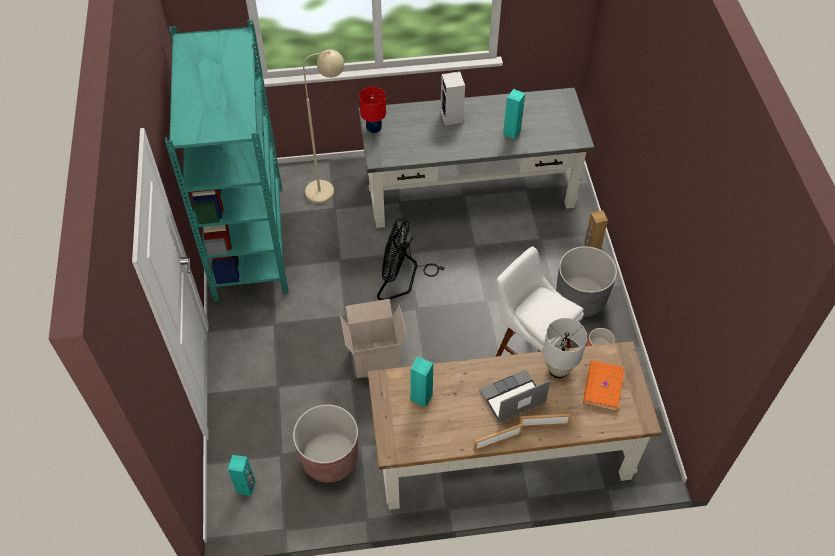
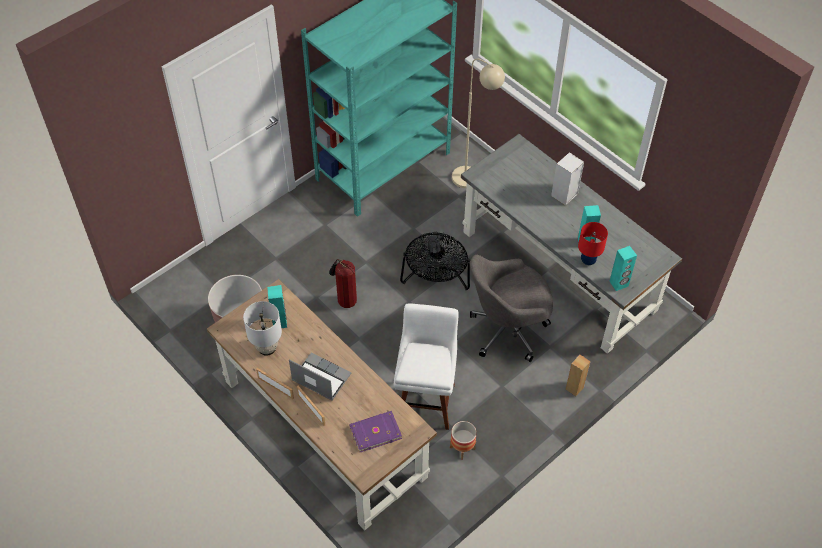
camera: 55 degrees right, 0 degrees up
turquoise speaker [228,455,256,496] -> turquoise speaker moved to [609,246,637,291]
cardboard box [340,299,407,378] -> fire extinguisher [329,259,357,308]
red table lamp [359,87,386,133] -> red table lamp moved to [578,222,608,265]
black fan [377,218,445,300] -> black fan turned 150 degrees counterclockwise [400,232,470,290]
white table lamp [543,318,587,378] -> white table lamp moved to [243,301,282,356]
grey planter [556,246,617,317] -> none
orange book [583,360,624,411] -> purple book [349,411,402,452]
none -> grey office chair [470,255,553,362]

